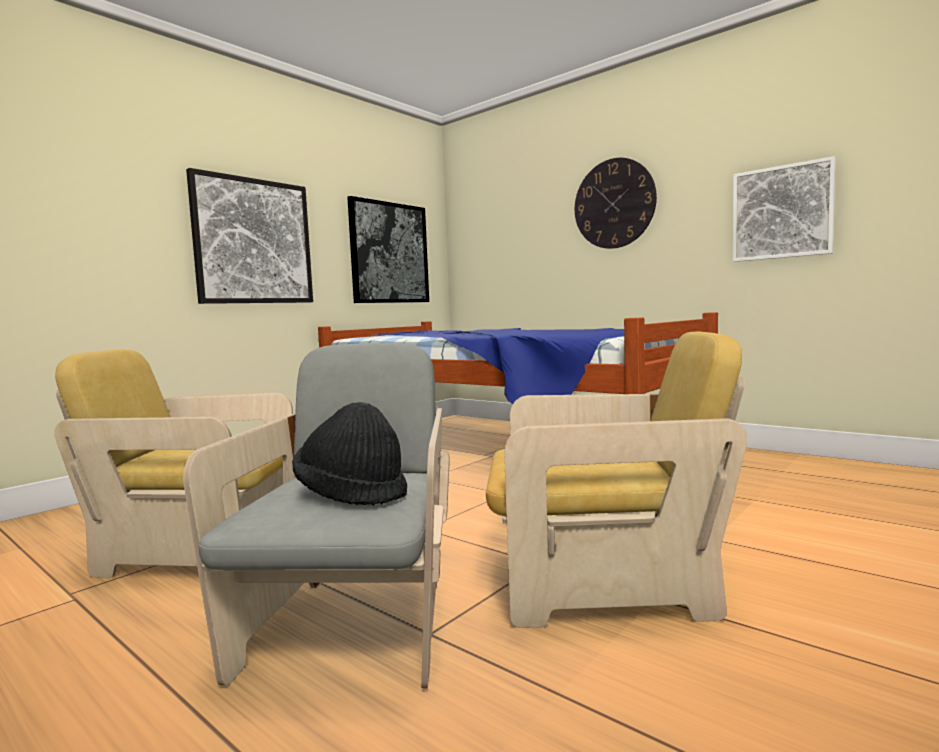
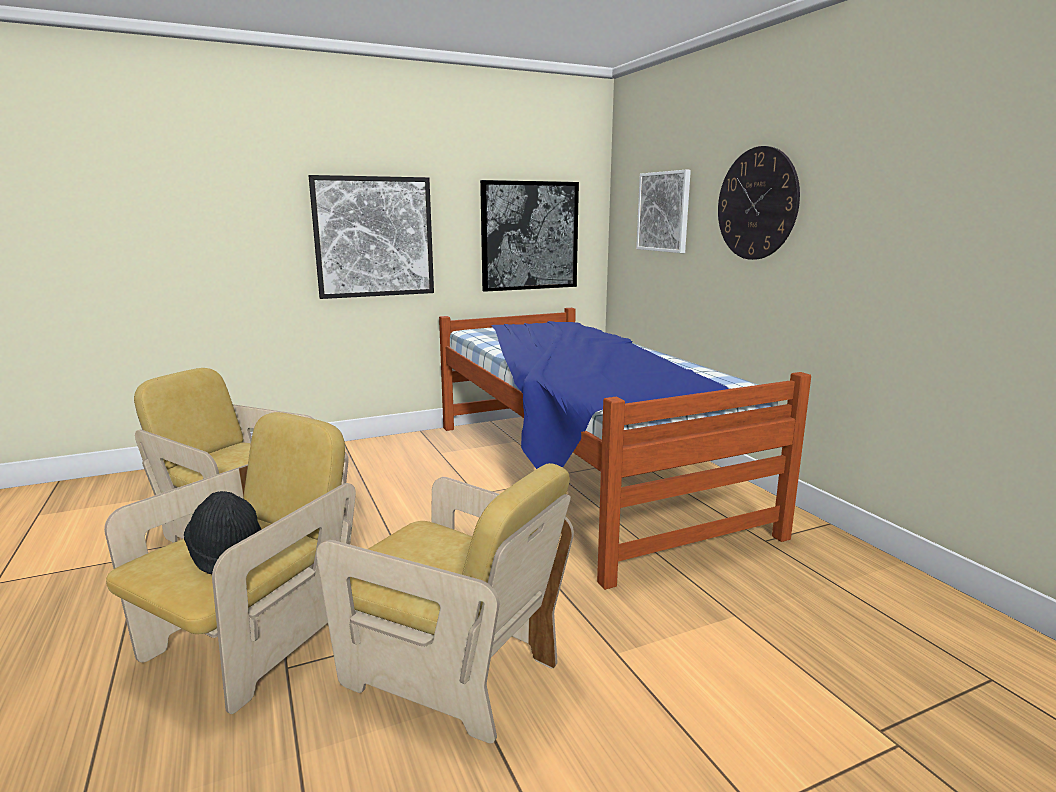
camera: 25 degrees right, 10 degrees up
grey armchair [183,343,450,688] -> yellow armchair [104,412,356,714]
picture [733,156,836,262] -> picture moved to [636,170,691,253]

